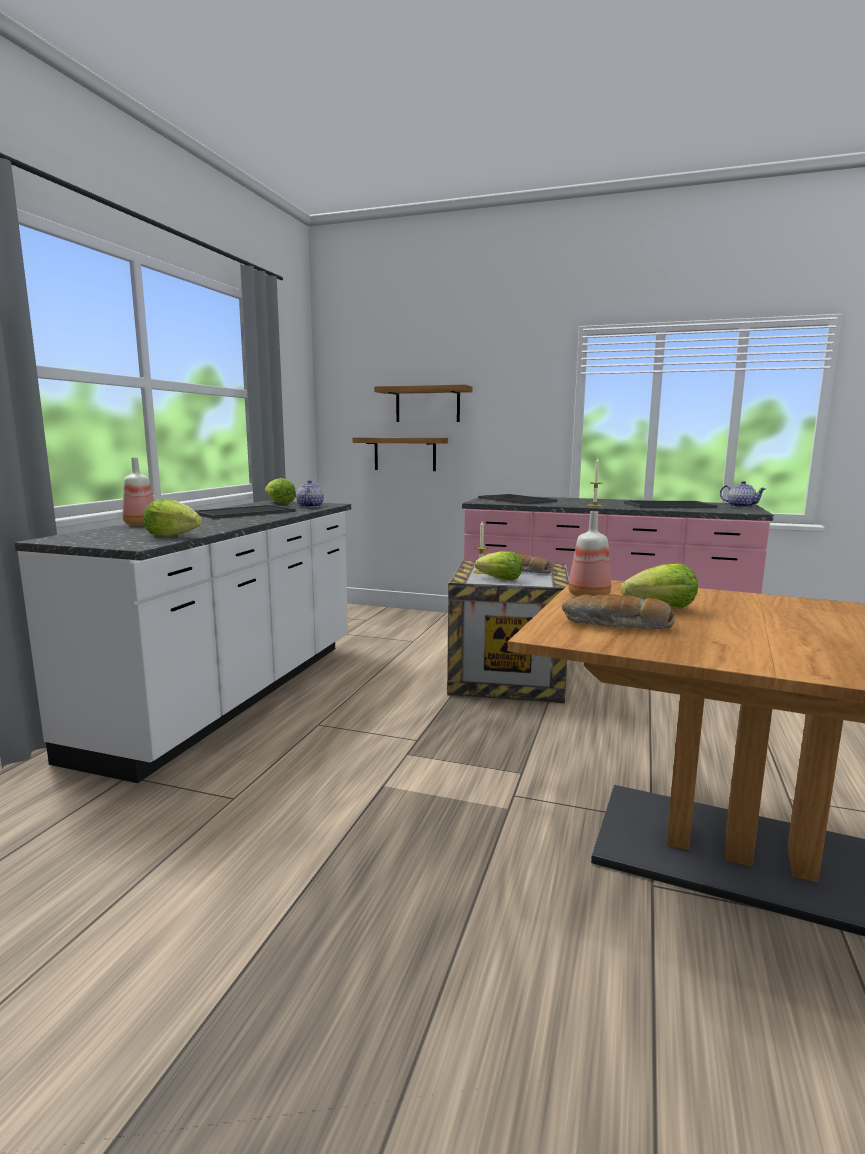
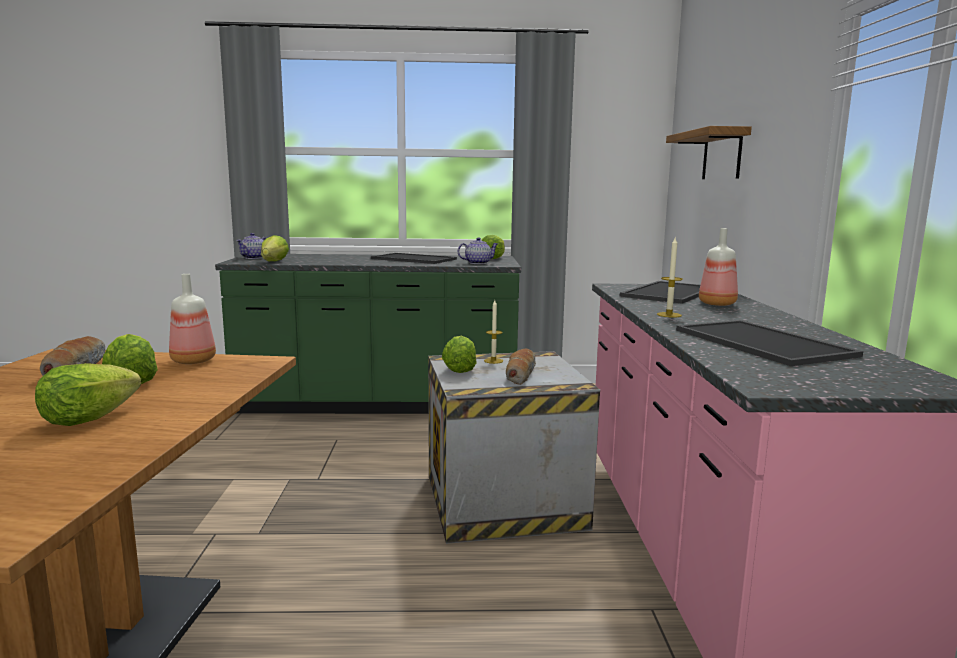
camera: 70 degrees right, 0 degrees up
white counter [15,501,351,783] -> green counter [215,254,521,414]
bottle [123,457,154,526] -> bottle moved to [699,228,738,306]
shelf [352,437,448,471] -> none
teapot [720,481,766,508] -> teapot moved to [236,233,266,259]
none -> lettuce [35,363,141,426]

